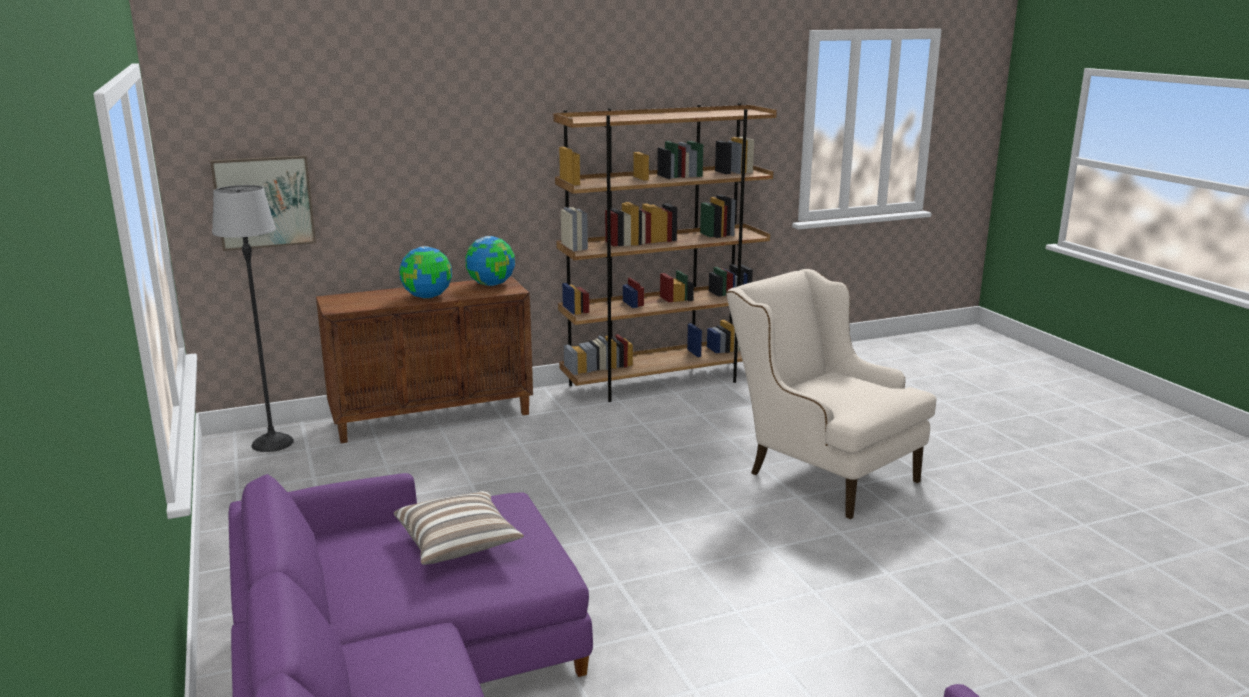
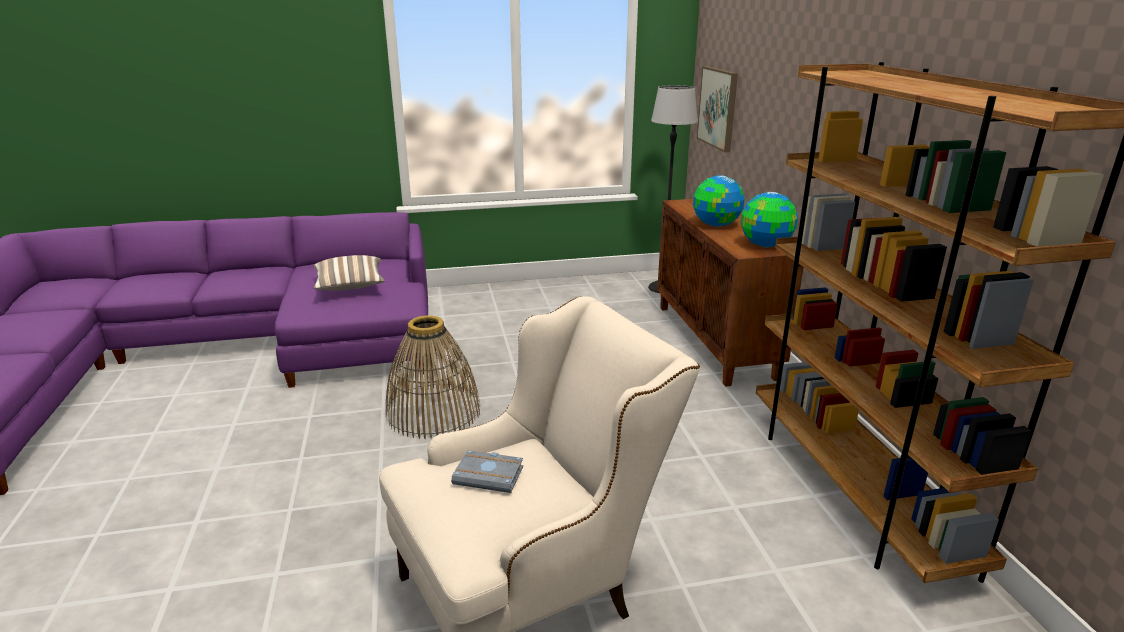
camera: 100 degrees right, 5 degrees up
none -> basket [386,315,481,439]
none -> grey book [451,450,523,493]

